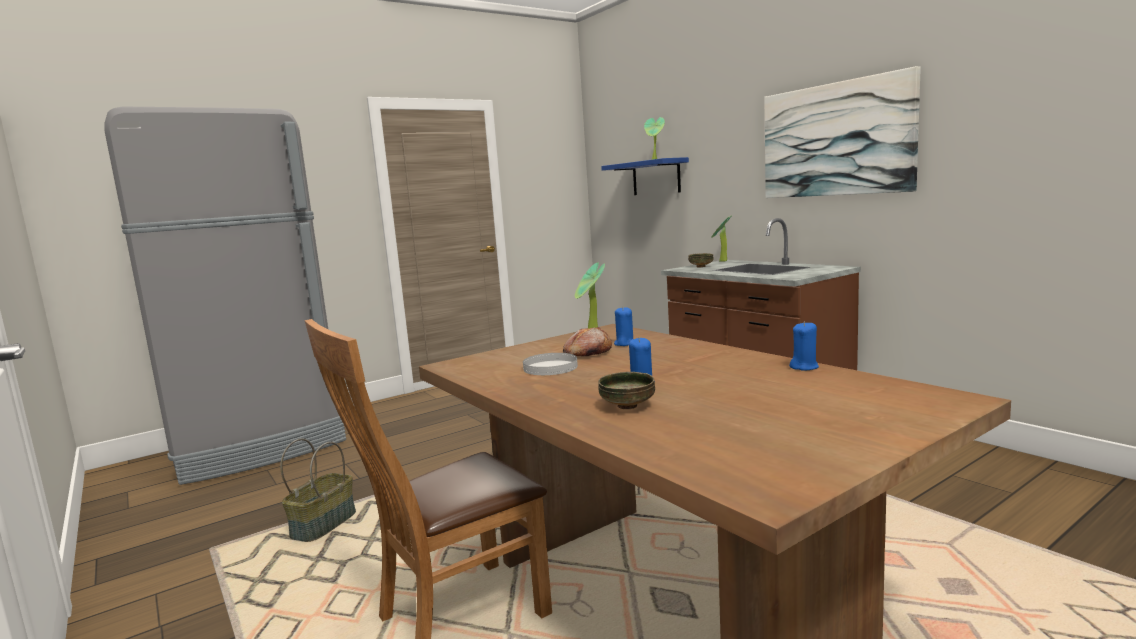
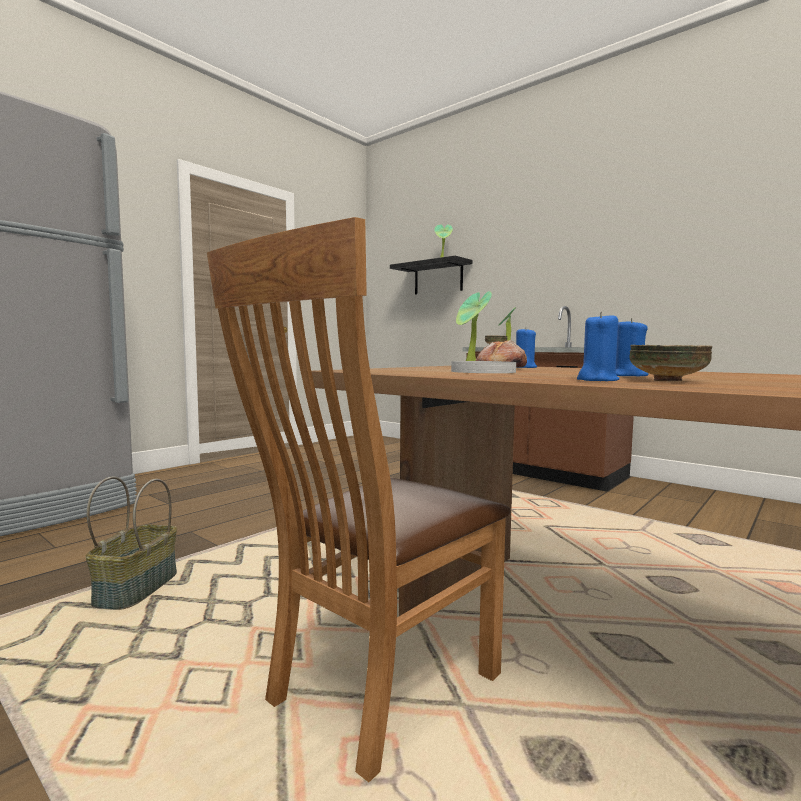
camera: 15 degrees left, 5 degrees down
blue shelf [601,157,689,195] -> black shelf [390,256,472,295]
picture [765,66,921,198] -> none
blue candle [789,321,819,370] -> blue candle moved to [577,311,620,381]

